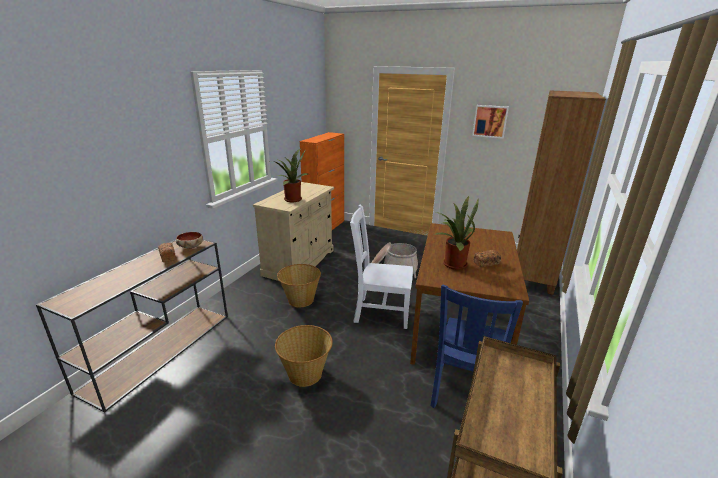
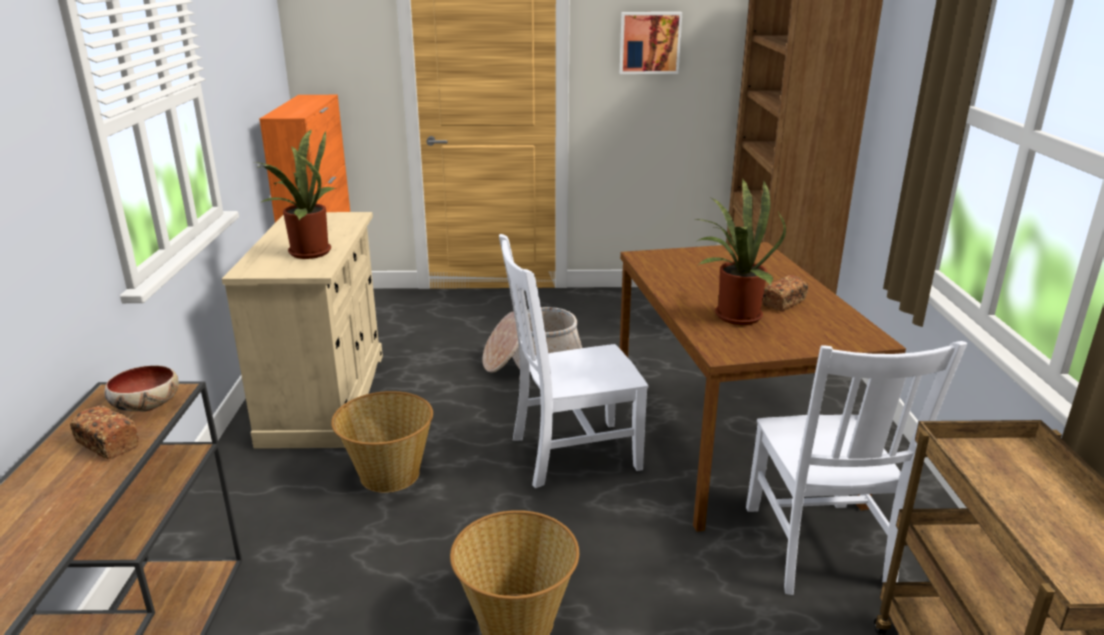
camera: 25 degrees left, 0 degrees up
blue chair [430,285,523,408] -> white chair [746,341,967,595]

